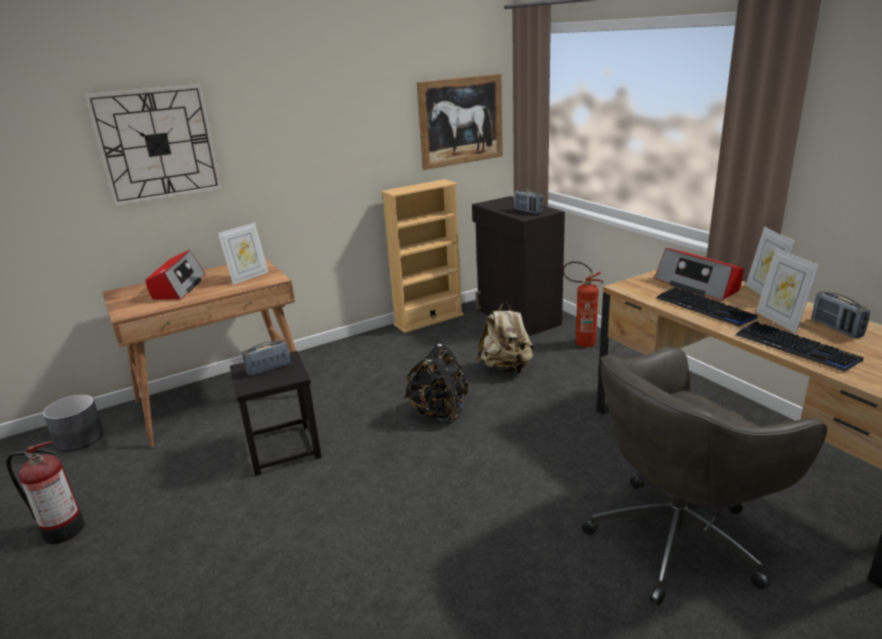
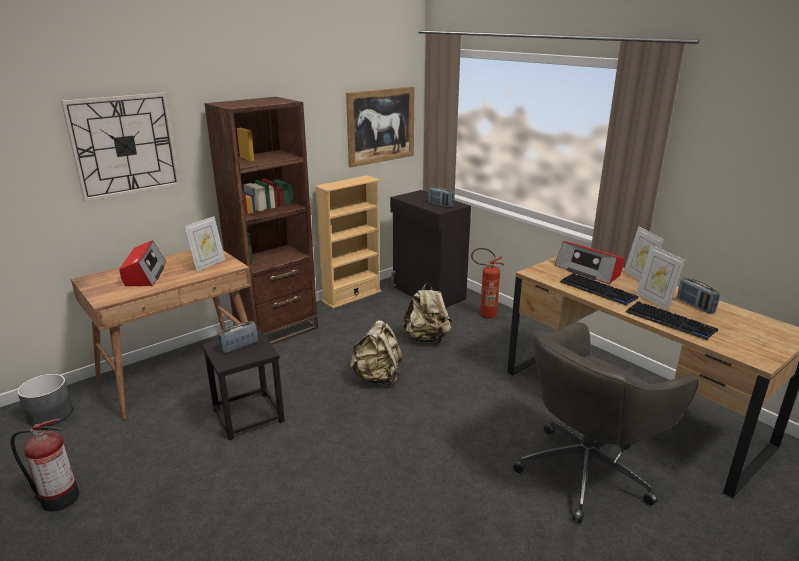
camera: 10 degrees left, 0 degrees up
black backpack [404,344,469,422] -> beige backpack [350,320,403,386]
none -> brown bookcase [204,97,318,345]

